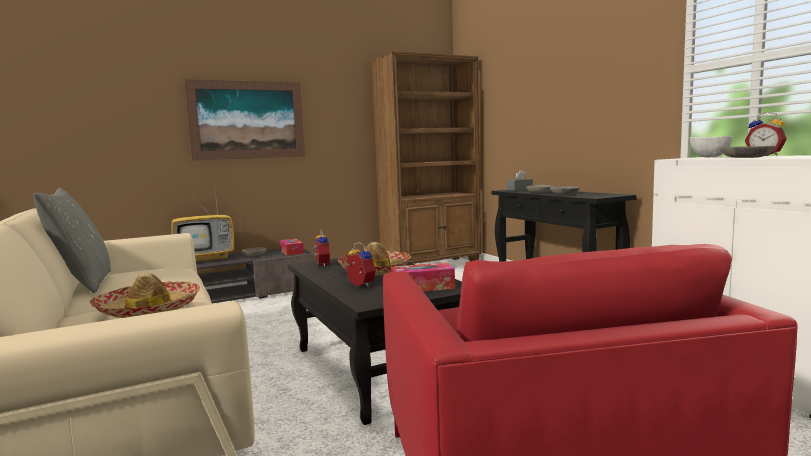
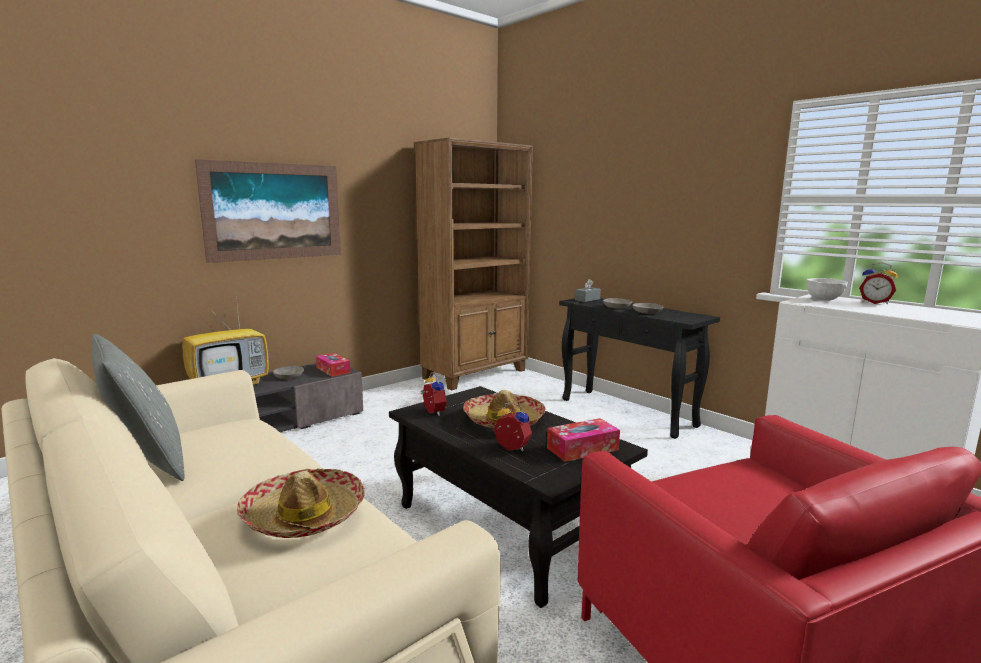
camera: 15 degrees left, 5 degrees up
grey bowl [721,146,776,158] -> none

